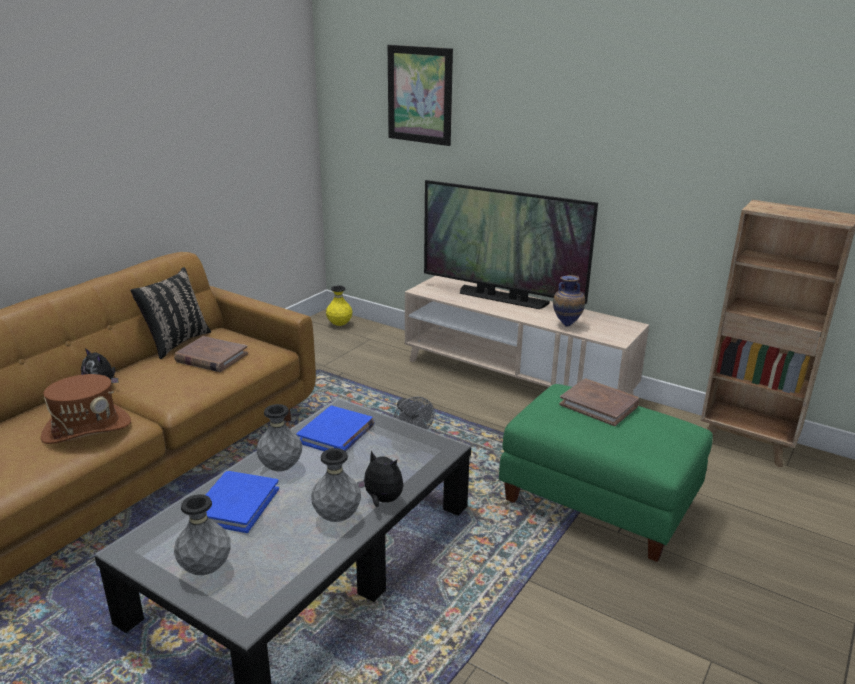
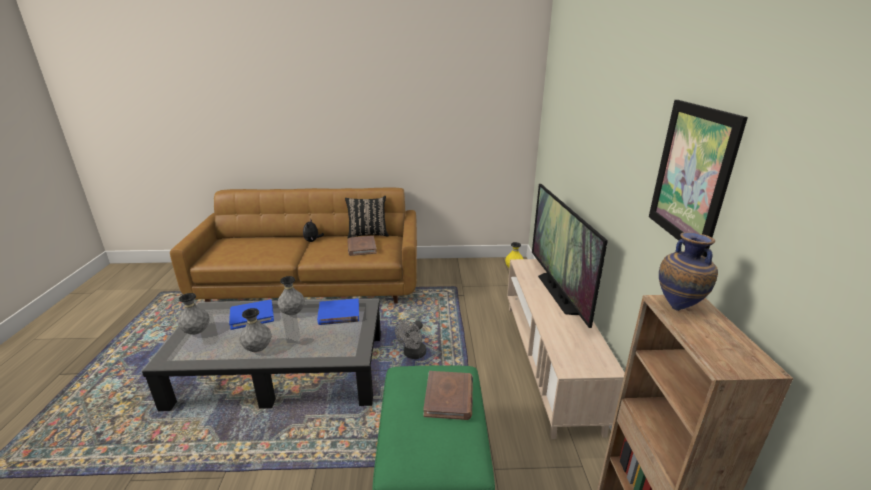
camera: 55 degrees right, 0 degrees up
brown hat [41,374,131,444] -> none
plush toy [357,451,404,507] -> none
picture [388,45,453,146] -> picture moved to [649,100,748,257]
vase [553,275,585,327] -> vase moved to [659,232,718,311]

